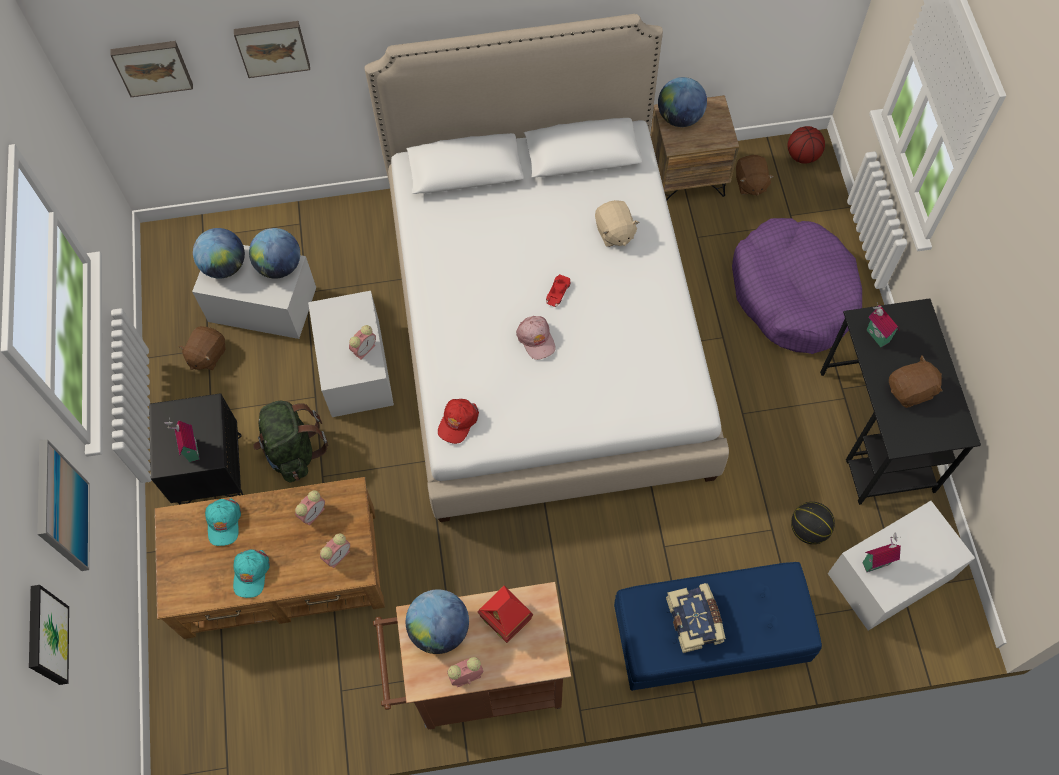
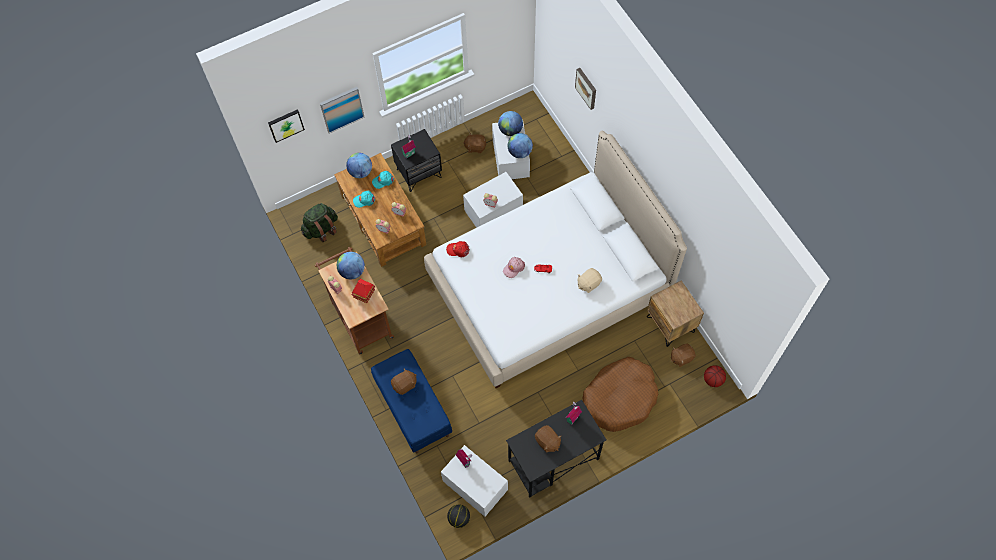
camera: 70 degrees right, 0 degrees up
picture [110,41,193,97] -> none
green backpack [253,401,328,482] -> green backpack moved to [301,203,338,243]
globe [658,77,707,127] -> globe moved to [346,153,372,178]
book [666,583,726,653] -> brown plush toy [391,368,417,395]
purple dog bed [732,218,862,354] -> brown dog bed [583,357,658,432]
basketball [791,502,835,544] -> basketball moved to [447,505,470,528]

